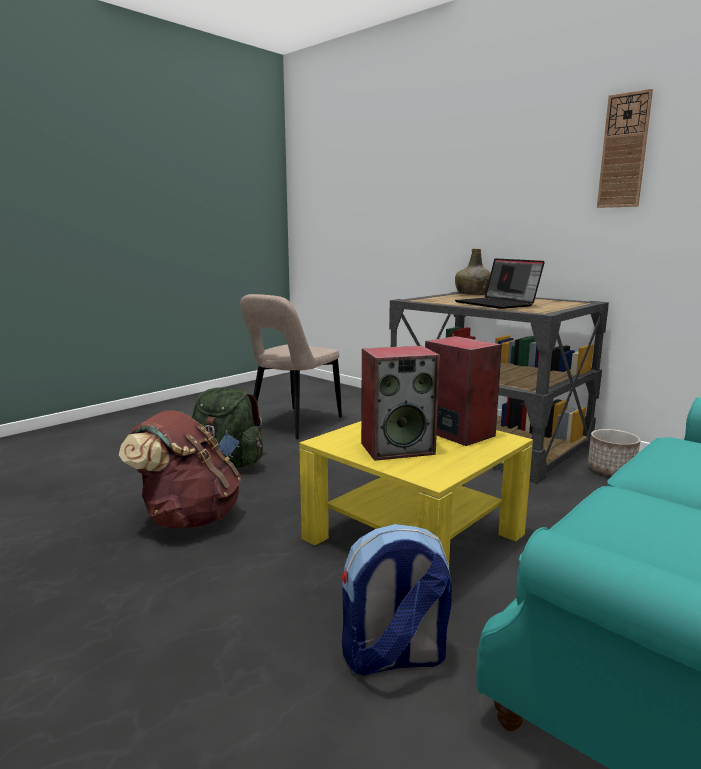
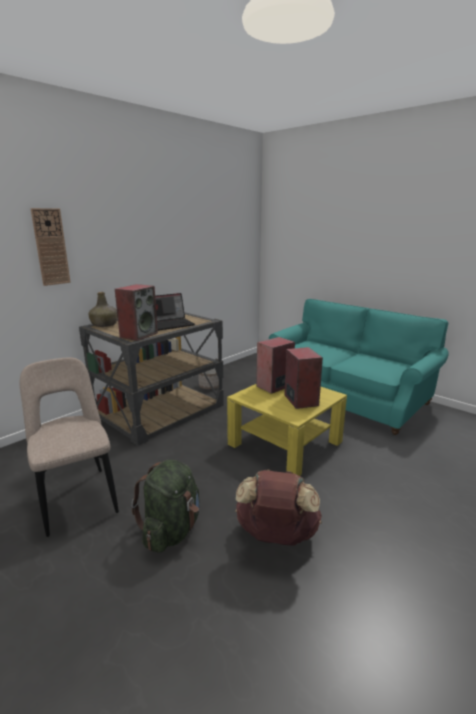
camera: 90 degrees left, 5 degrees up
beige chair [240,294,342,439] -> beige chair turned 150 degrees counterclockwise [20,358,119,537]
backpack [341,524,452,676] -> none
wall clock [597,89,653,208] -> wall clock moved to [30,208,71,286]
none -> speaker [115,284,158,341]

